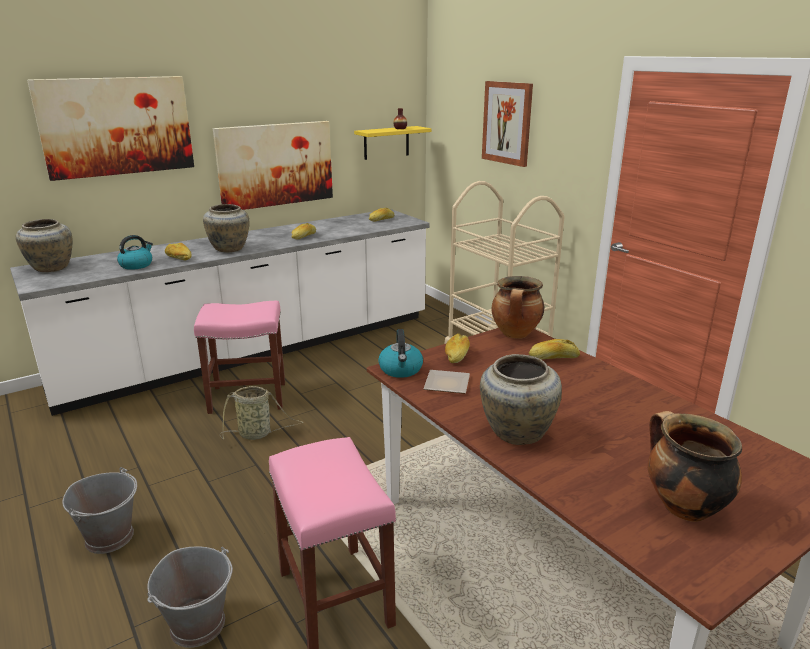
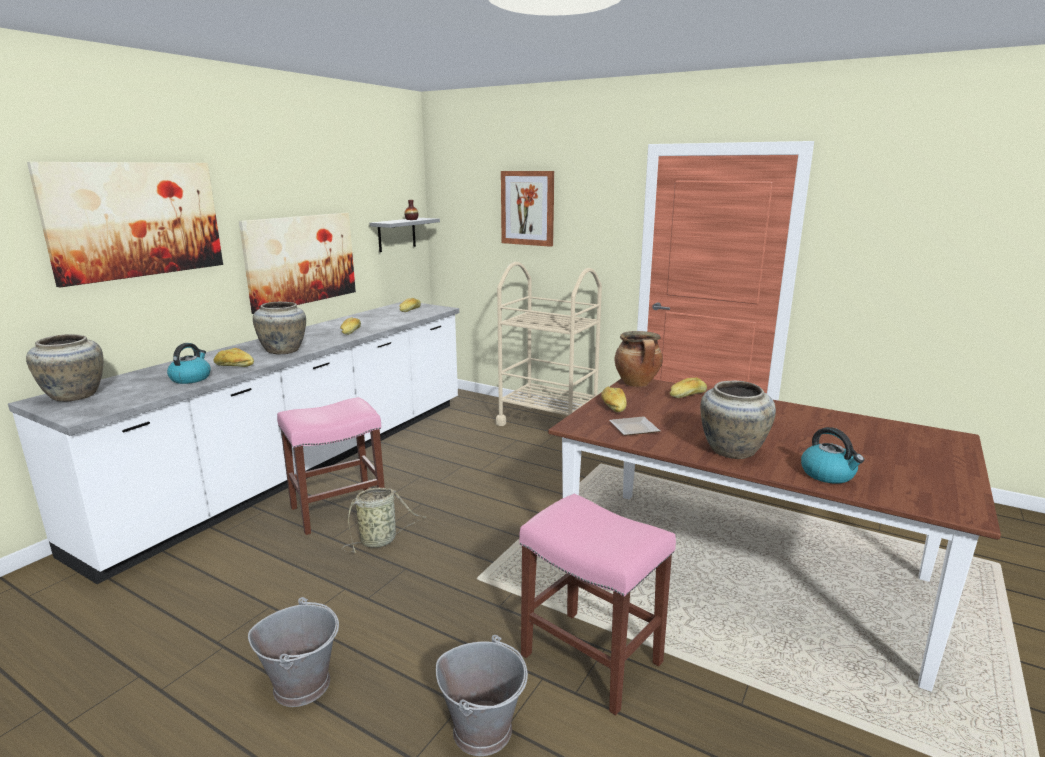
camera: 25 degrees left, 5 degrees down
yellow shelf [354,126,431,160] -> grey shelf [370,218,440,252]
kettle [378,329,423,378] -> kettle moved to [801,427,864,484]
cooking pot [648,411,742,522] -> none

